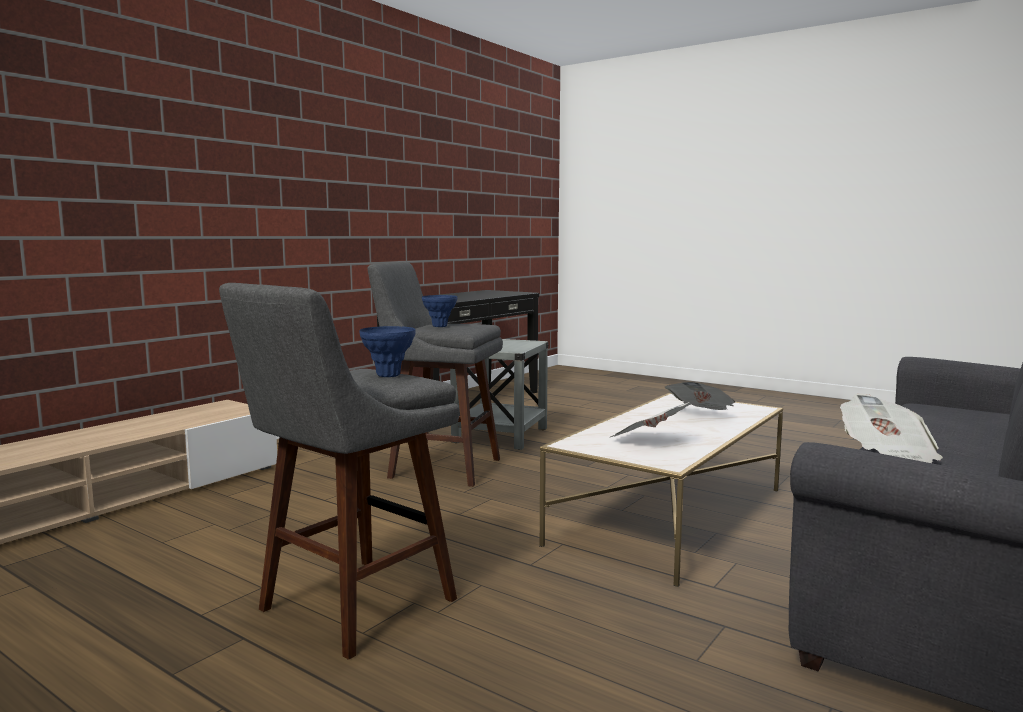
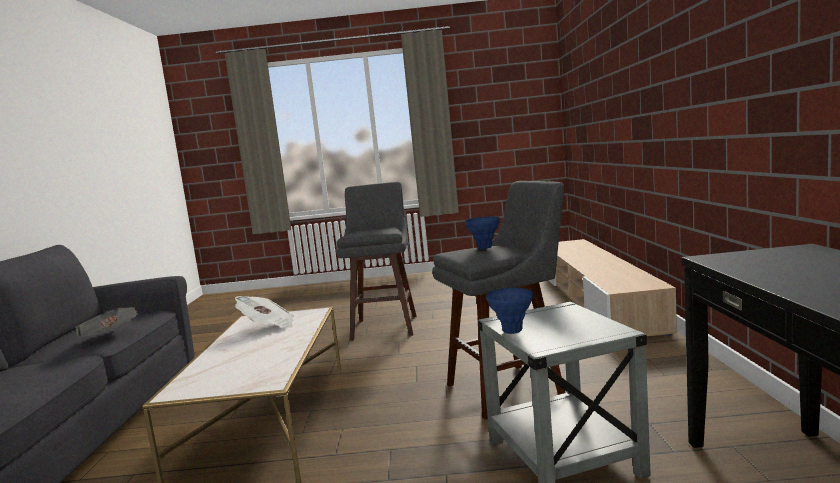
camera: 145 degrees right, 0 degrees up
blue vase [359,326,416,377] -> blue vase moved to [486,288,533,334]
newspaper [665,382,735,410] -> none

